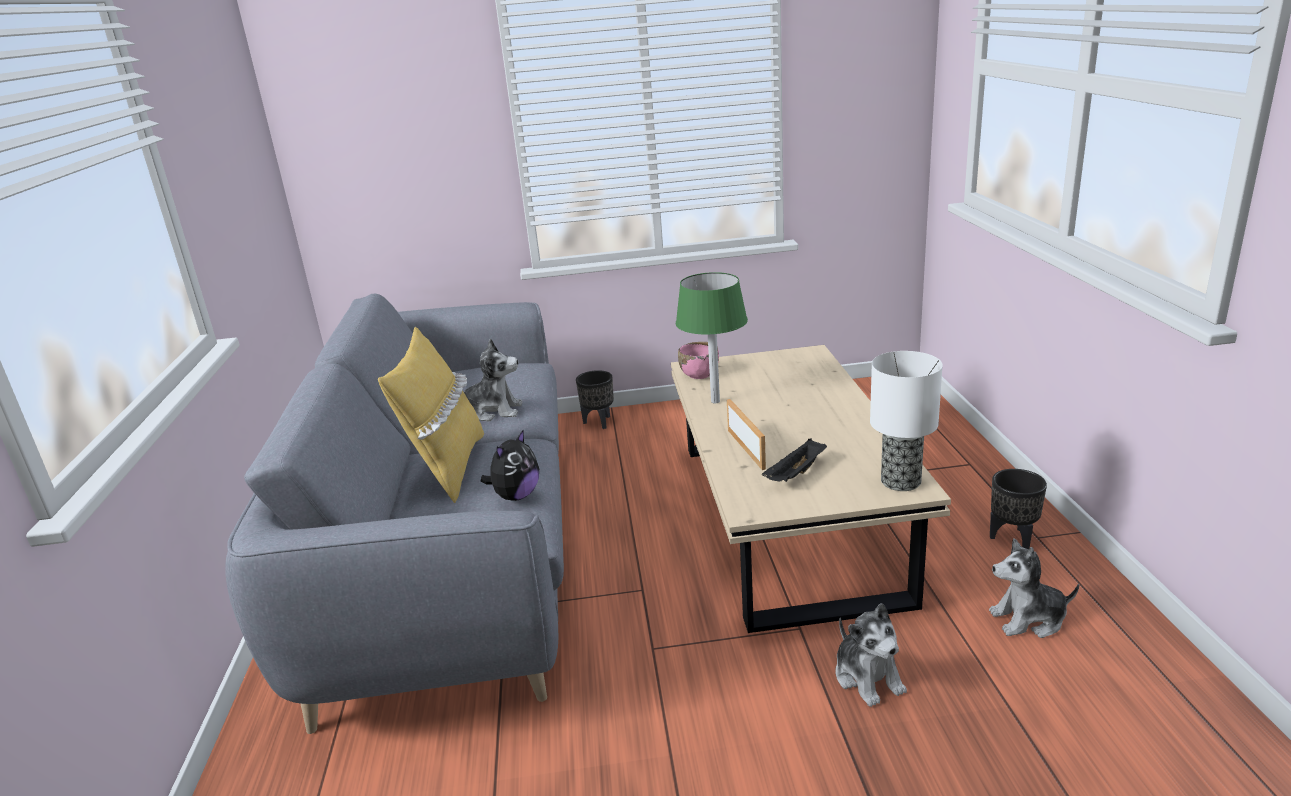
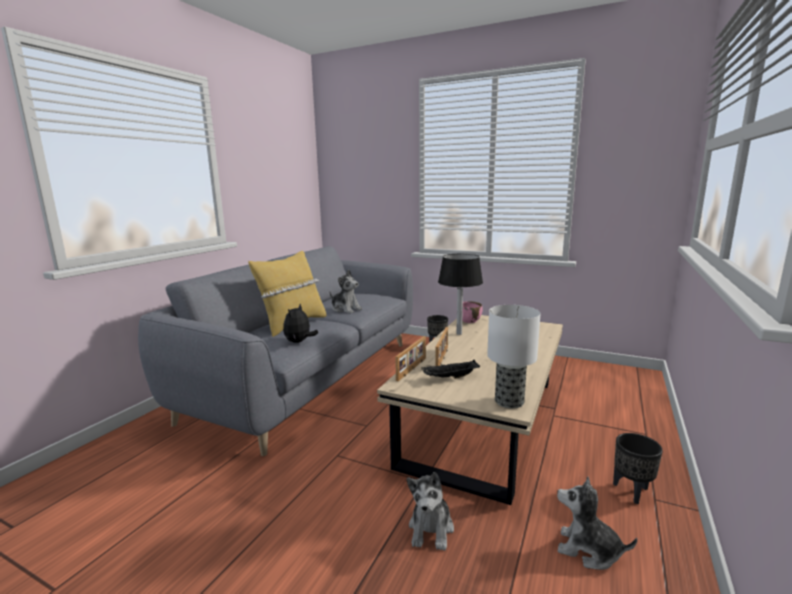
camera: 30 degrees right, 10 degrees down
plush toy [481,429,539,501] -> plush toy turned 135 degrees clockwise [283,304,319,343]
green table lamp [676,272,748,404] -> black table lamp [438,254,483,335]
none -> picture frame [395,336,426,381]

